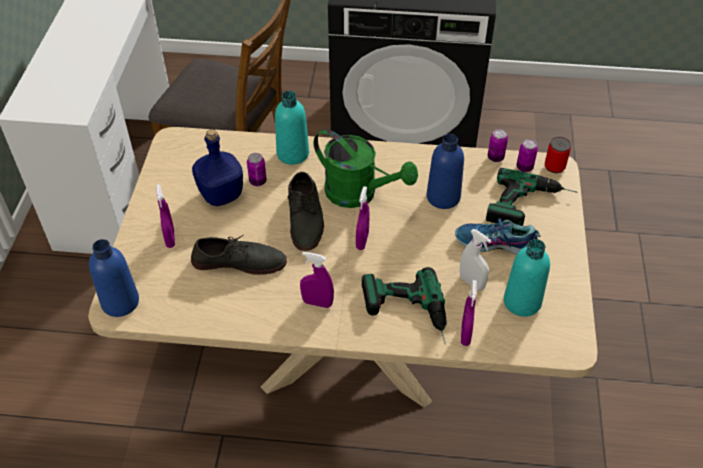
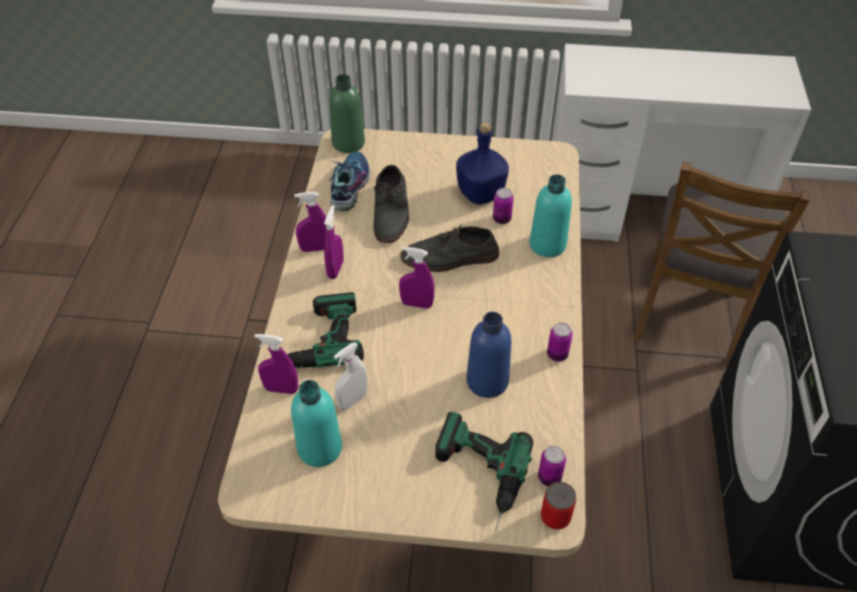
camera: 90 degrees right, 0 degrees up
blue bottle [89,239,139,317] -> green bottle [329,74,365,153]
purple spray bottle [156,184,175,248] -> purple spray bottle moved to [294,192,326,252]
green watering can [314,129,418,208] -> none
shoe [455,218,541,255] -> shoe moved to [329,151,370,211]
can [488,129,508,162] -> can moved to [547,323,573,362]

